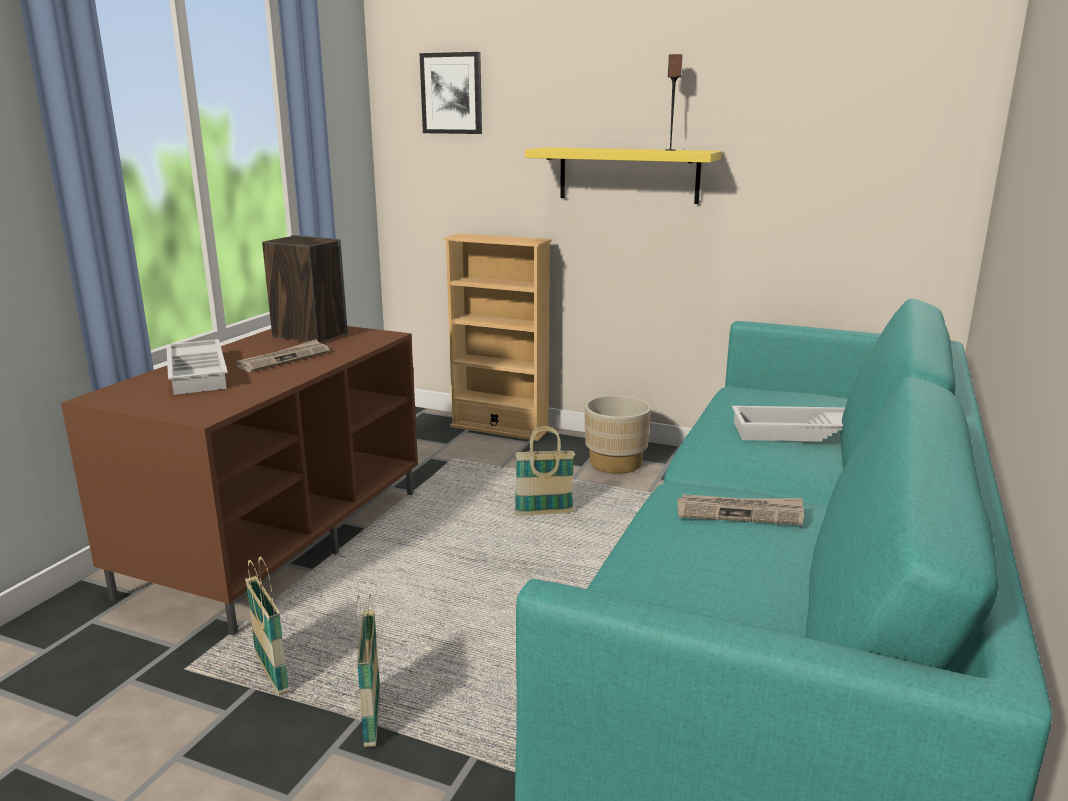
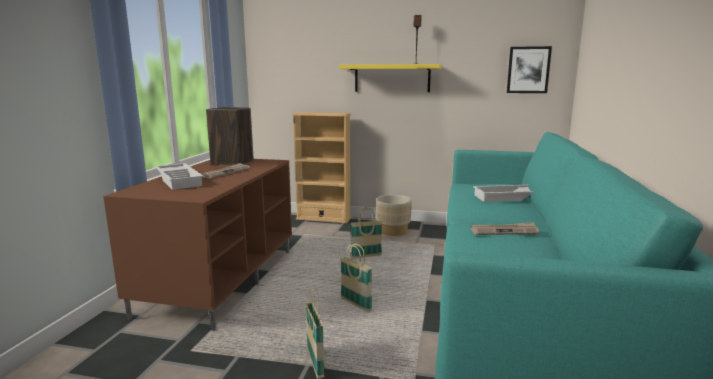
camera: 10 degrees left, 5 degrees down
basket [245,557,289,696] -> basket moved to [340,244,373,312]
picture [419,52,482,134] -> picture moved to [507,46,552,93]

